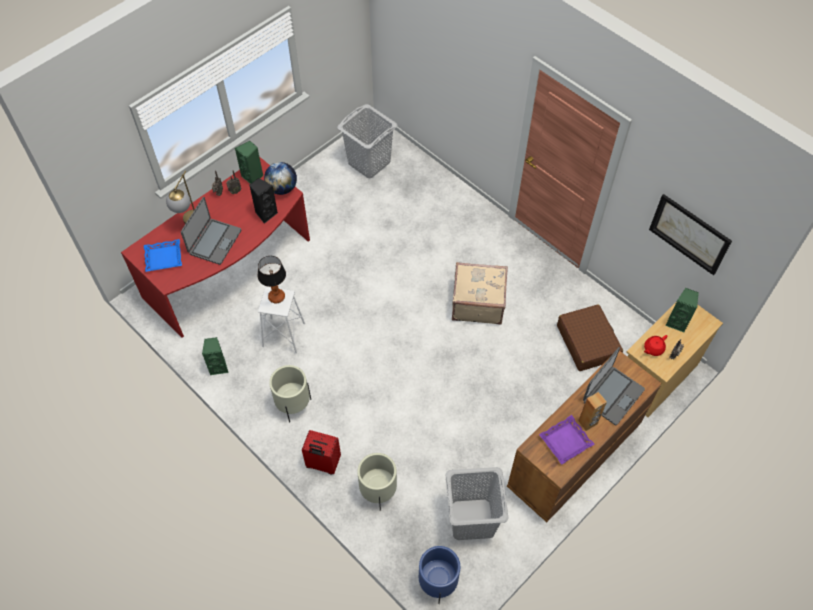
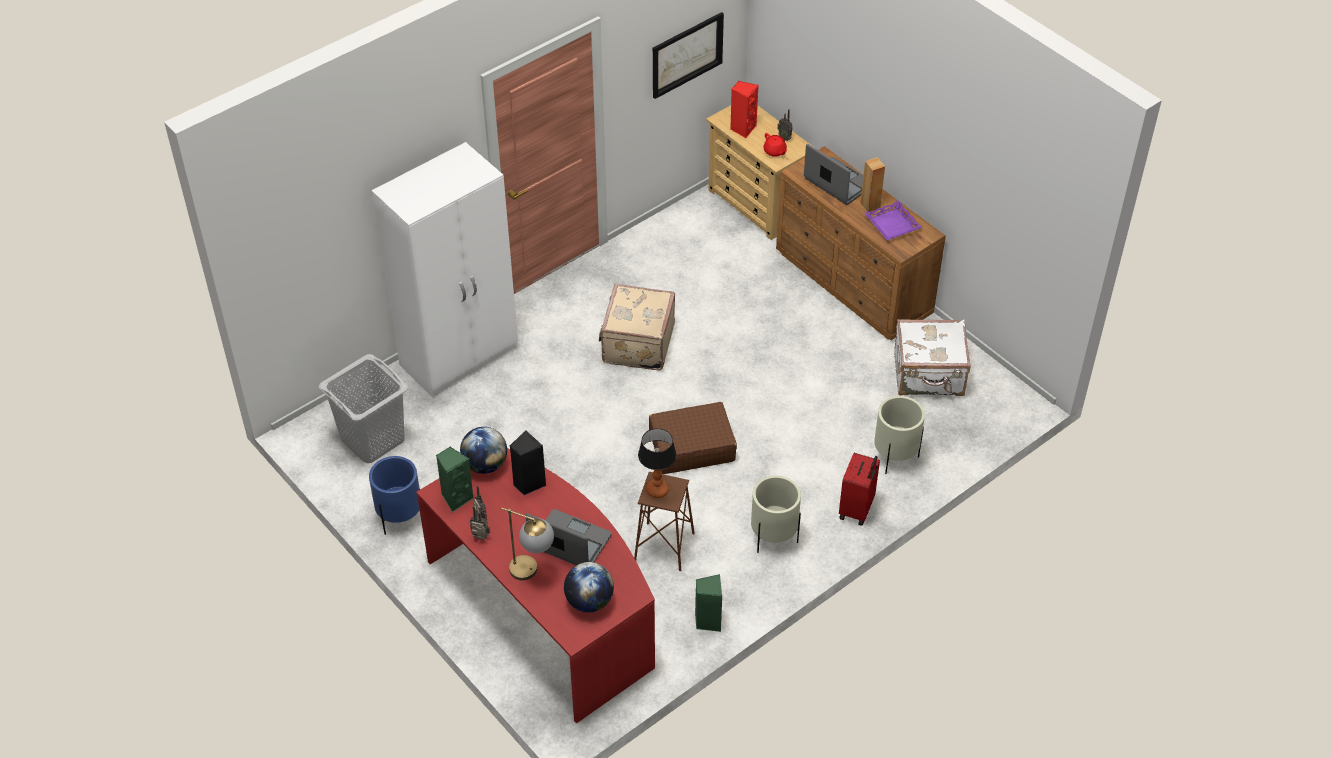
camera: 85 degrees left, 10 degrees down
blue tray [144,239,182,272] -> globe [564,562,614,612]
white stool [258,287,305,353] -> brown stool [634,472,695,571]
blue planter [419,546,460,604] -> blue planter moved to [369,456,420,535]
grey laundry basket [445,467,508,540] -> white suitcase [894,319,970,396]
brown suitcase [557,304,623,371] -> brown suitcase moved to [649,402,737,474]
green speaker [665,288,699,333] -> red speaker [730,81,759,138]
none -> white wardrobe [372,142,518,397]

